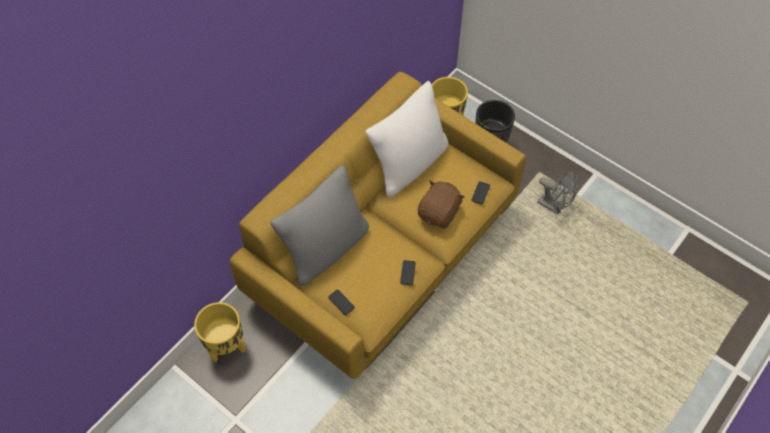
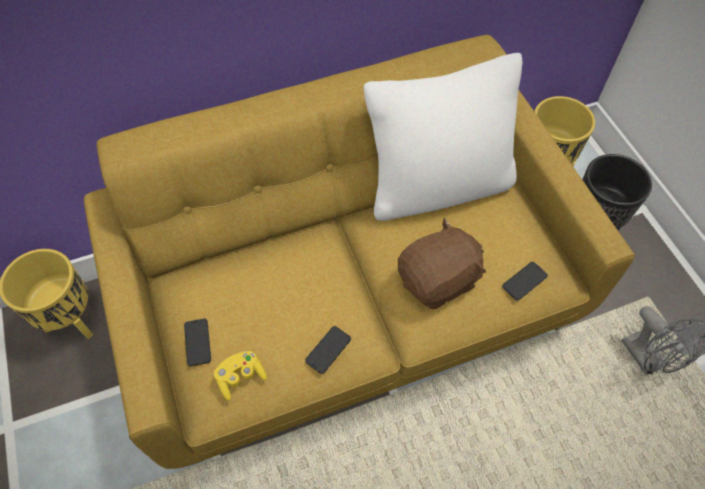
camera: 30 degrees right, 0 degrees up
grey pillow [270,165,369,286] -> none
none -> yellow game controller [214,351,267,401]

